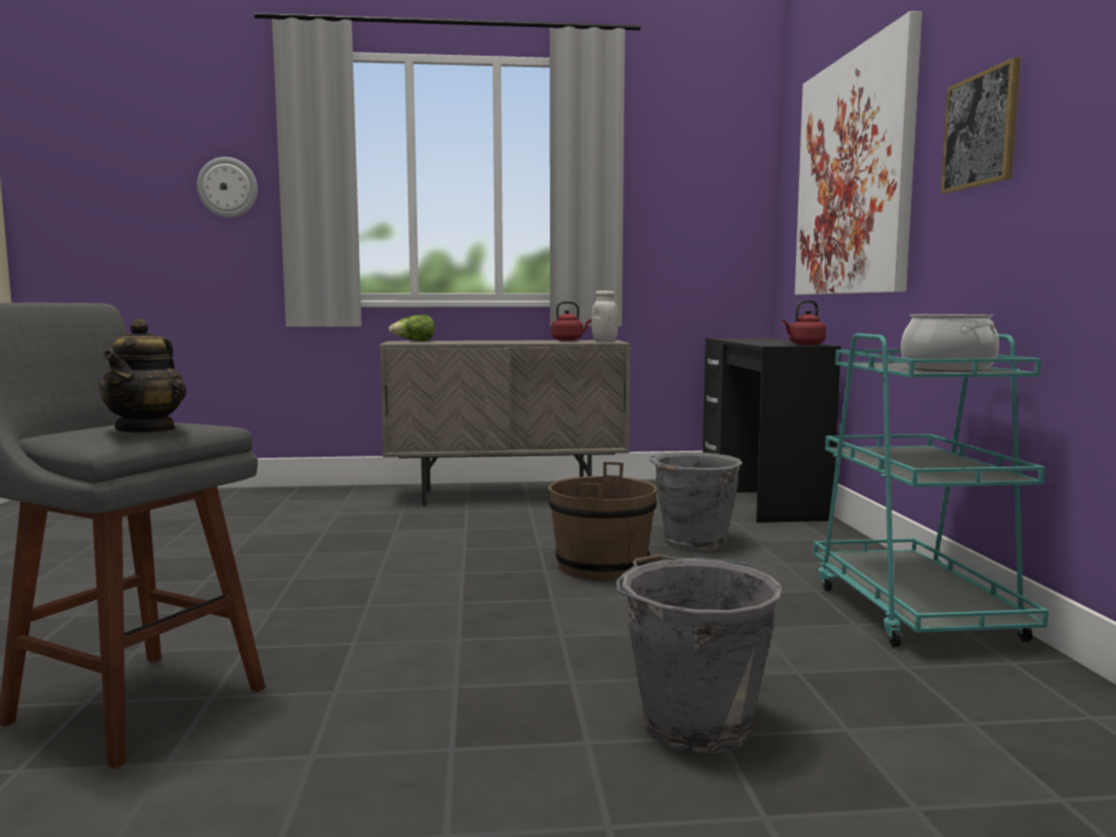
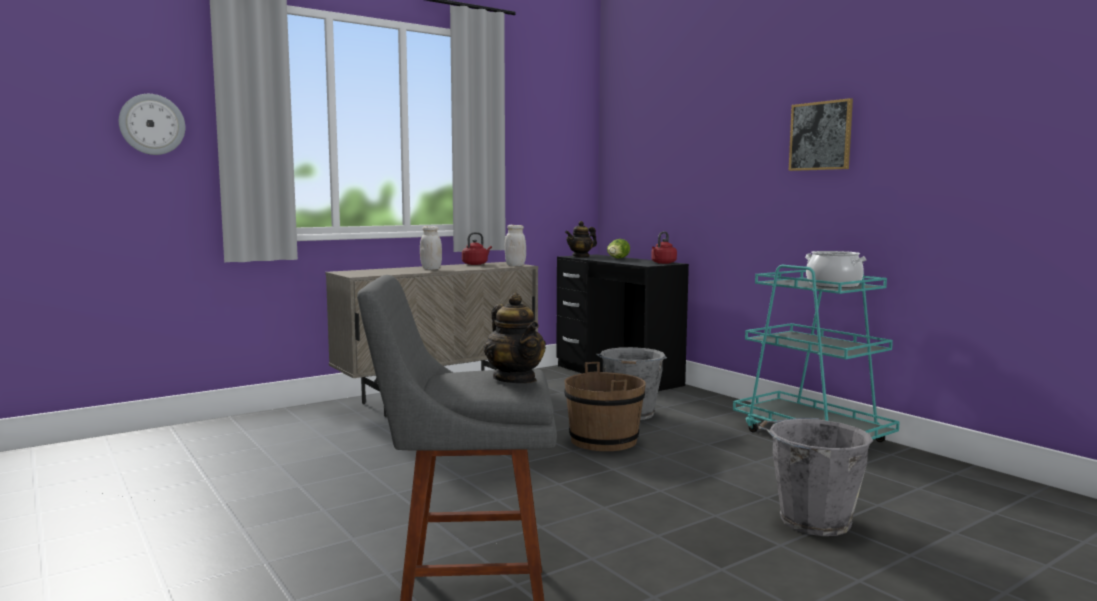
camera: 30 degrees left, 0 degrees up
lettuce [389,315,435,341] -> lettuce moved to [607,239,630,259]
picture [795,11,922,295] -> none
none -> white jar [420,226,442,270]
none -> teapot [565,221,597,257]

